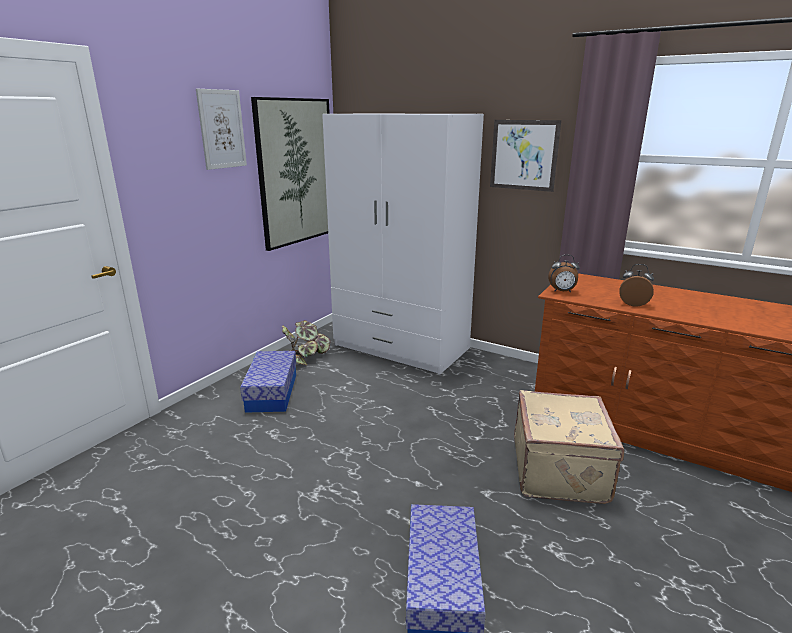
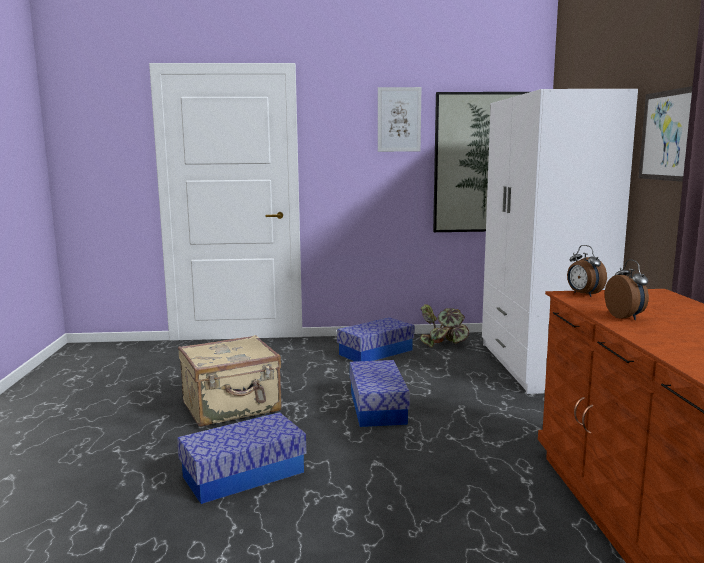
camera: 55 degrees right, 10 degrees down
beige suitcase [514,390,624,504] -> beige suitcase moved to [178,335,281,427]
none -> storage box [350,360,410,427]

